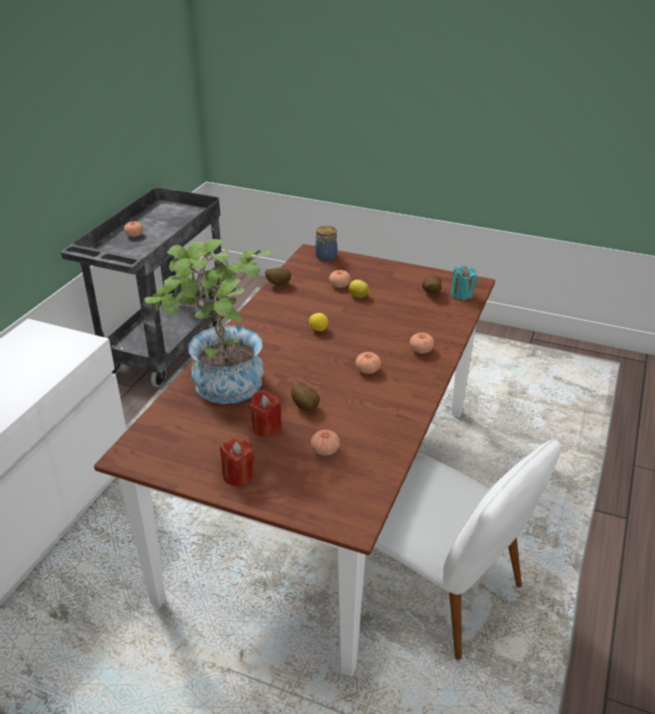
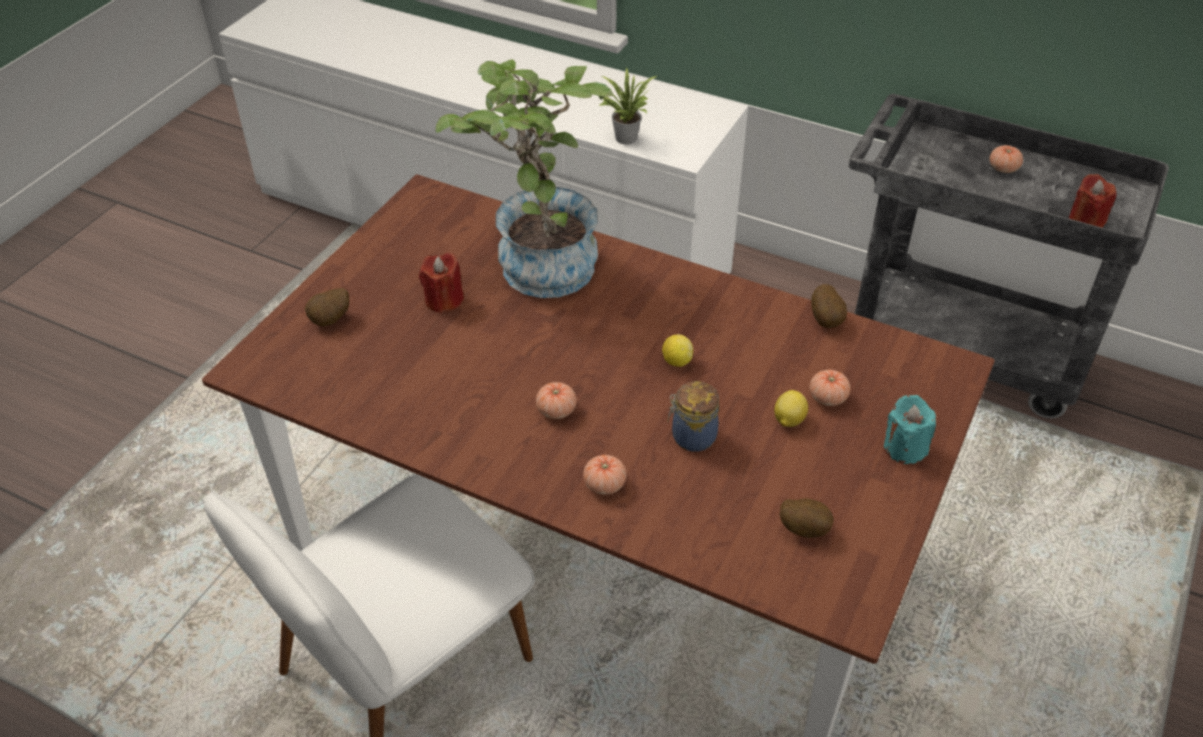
camera: 95 degrees right, 10 degrees up
red candle [220,438,255,486] -> red candle moved to [1069,174,1117,228]
potato [291,382,320,411] -> potato moved to [305,288,349,326]
tomato [311,430,340,456] -> none
jar [315,226,337,261] -> jar moved to [667,381,719,452]
turquoise candle [450,266,477,301] -> turquoise candle moved to [884,395,936,464]
none -> potted plant [599,68,657,144]

